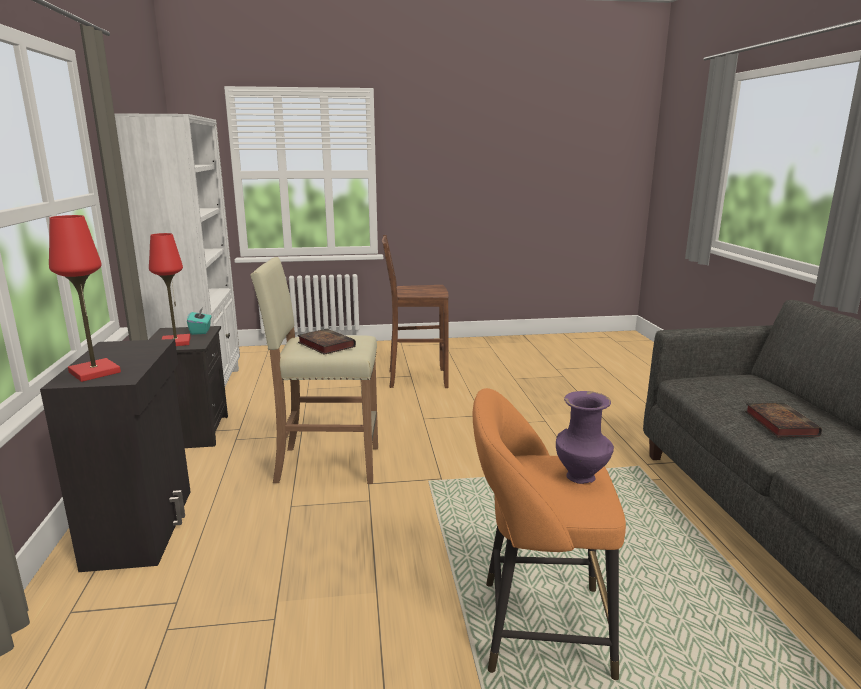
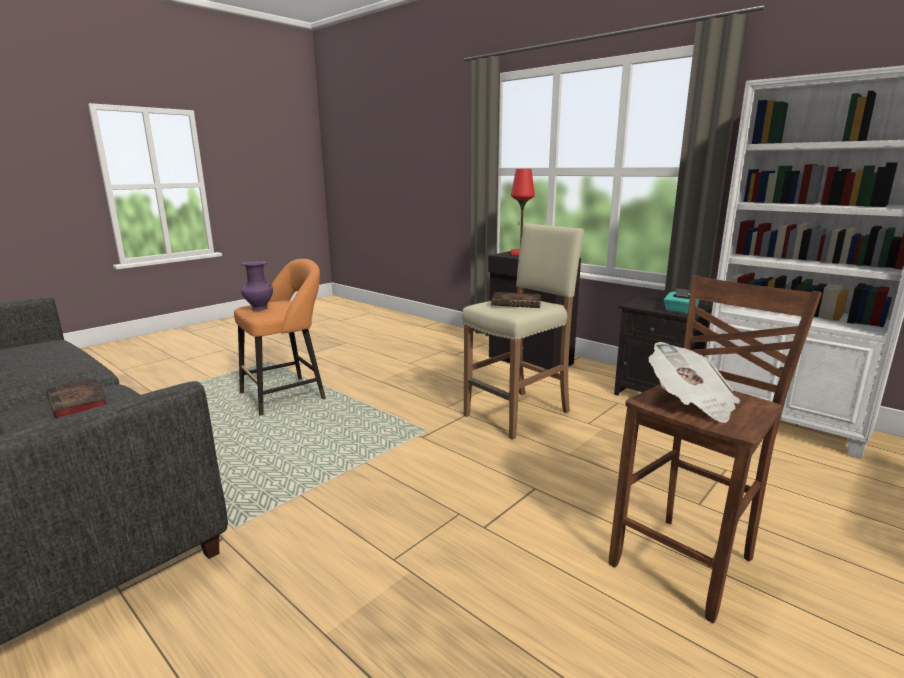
camera: 140 degrees right, 0 degrees up
red table lamp [149,233,191,346] -> none
none -> newspaper [648,342,740,423]

